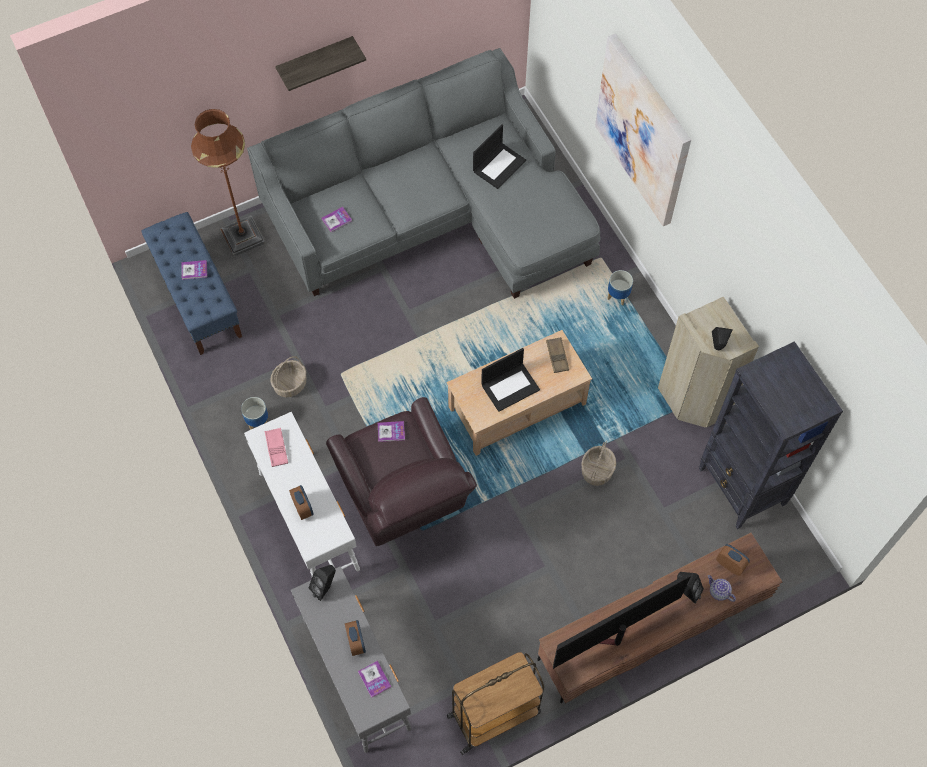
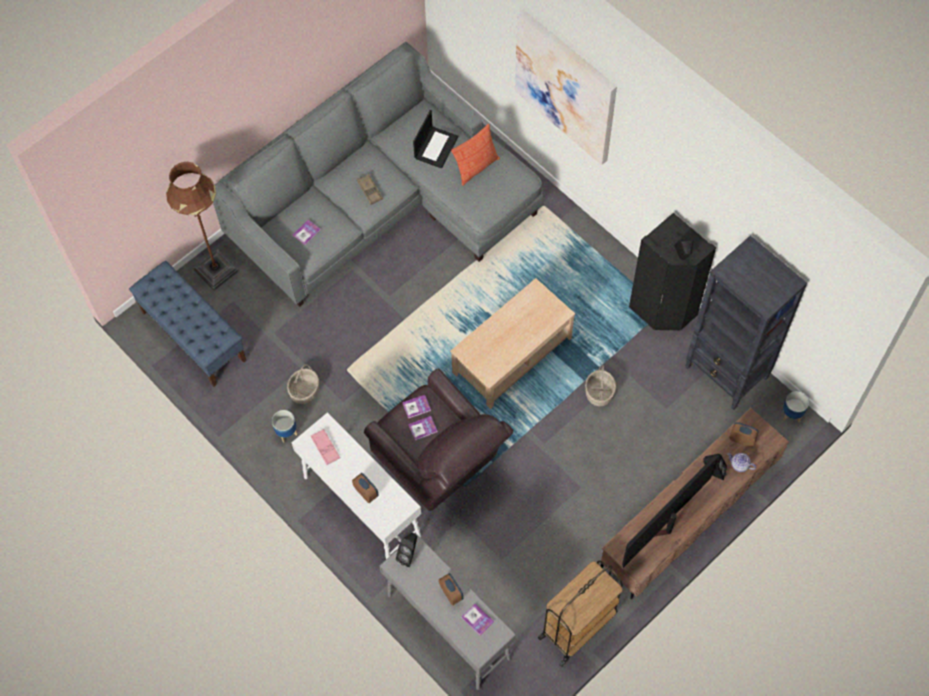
camera: 15 degrees left, 0 degrees up
book [181,260,207,280] -> book moved to [408,416,438,441]
shelf [275,36,366,91] -> none
laptop [481,348,540,412] -> none
brown tray [546,337,569,373] -> brown tray moved to [357,174,383,205]
planter [607,270,633,305] -> planter moved to [783,391,809,422]
beige cabinet [658,297,759,428] -> black cabinet [629,213,716,331]
none -> orange pillow [451,124,500,186]

